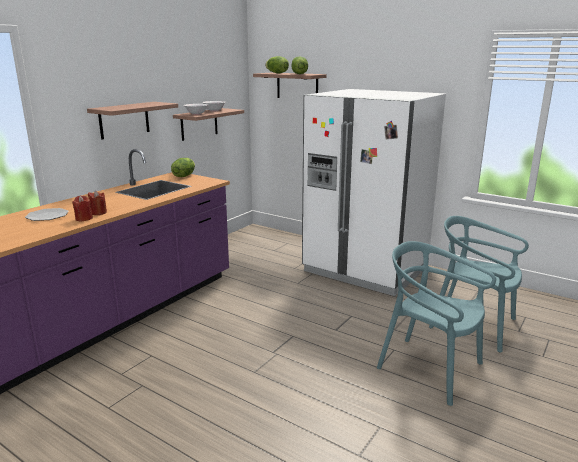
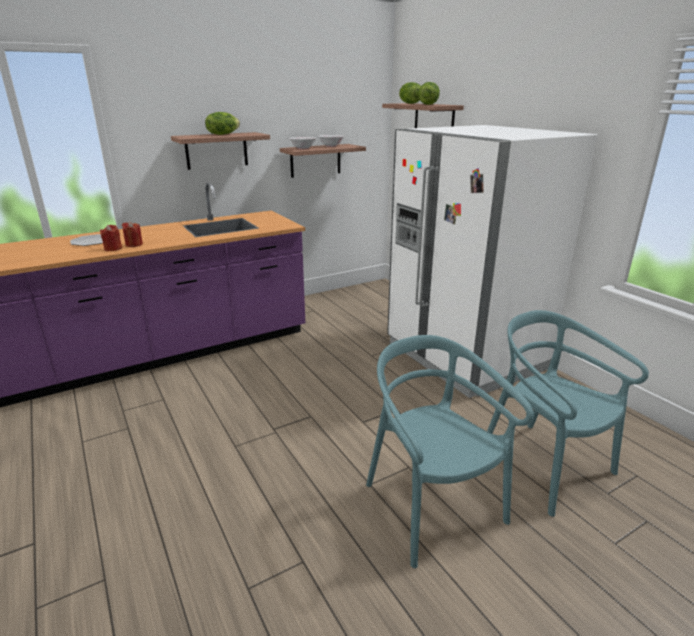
camera: 25 degrees right, 5 degrees up
lettuce [171,158,195,177] -> lettuce moved to [205,112,240,135]

